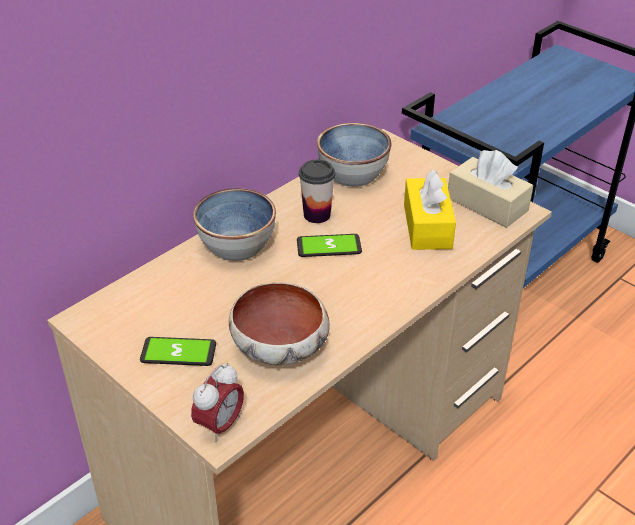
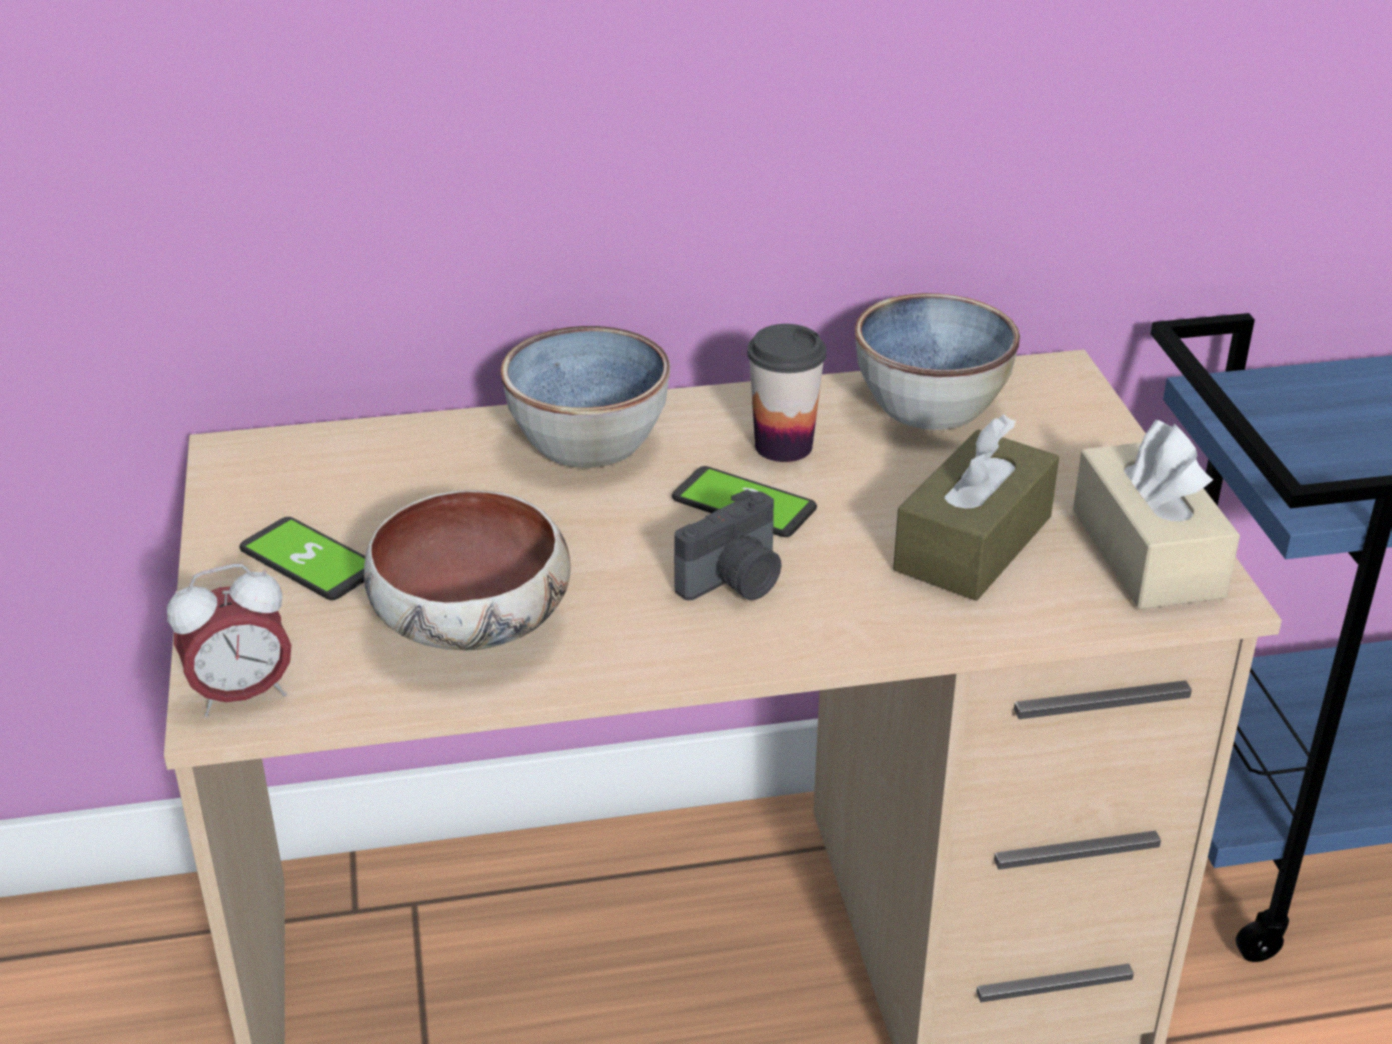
camera: 35 degrees right, 5 degrees down
yellow tissue box [404,169,456,250] -> brown tissue box [893,415,1059,601]
none -> camera [674,489,781,600]

